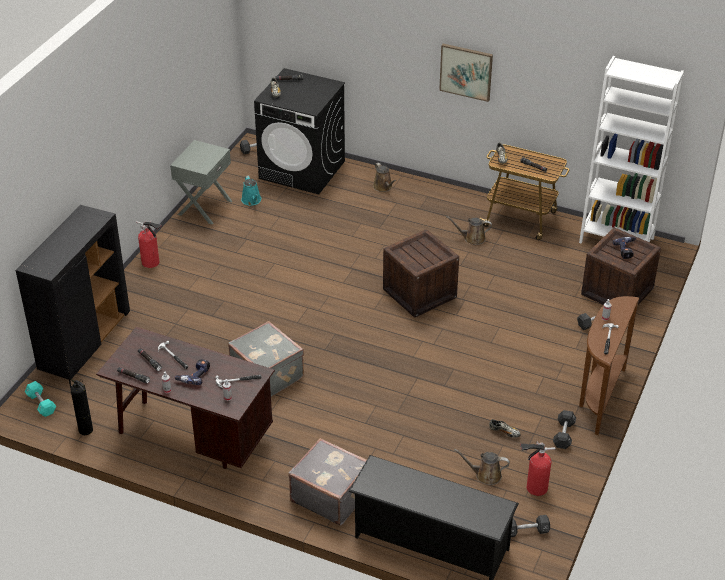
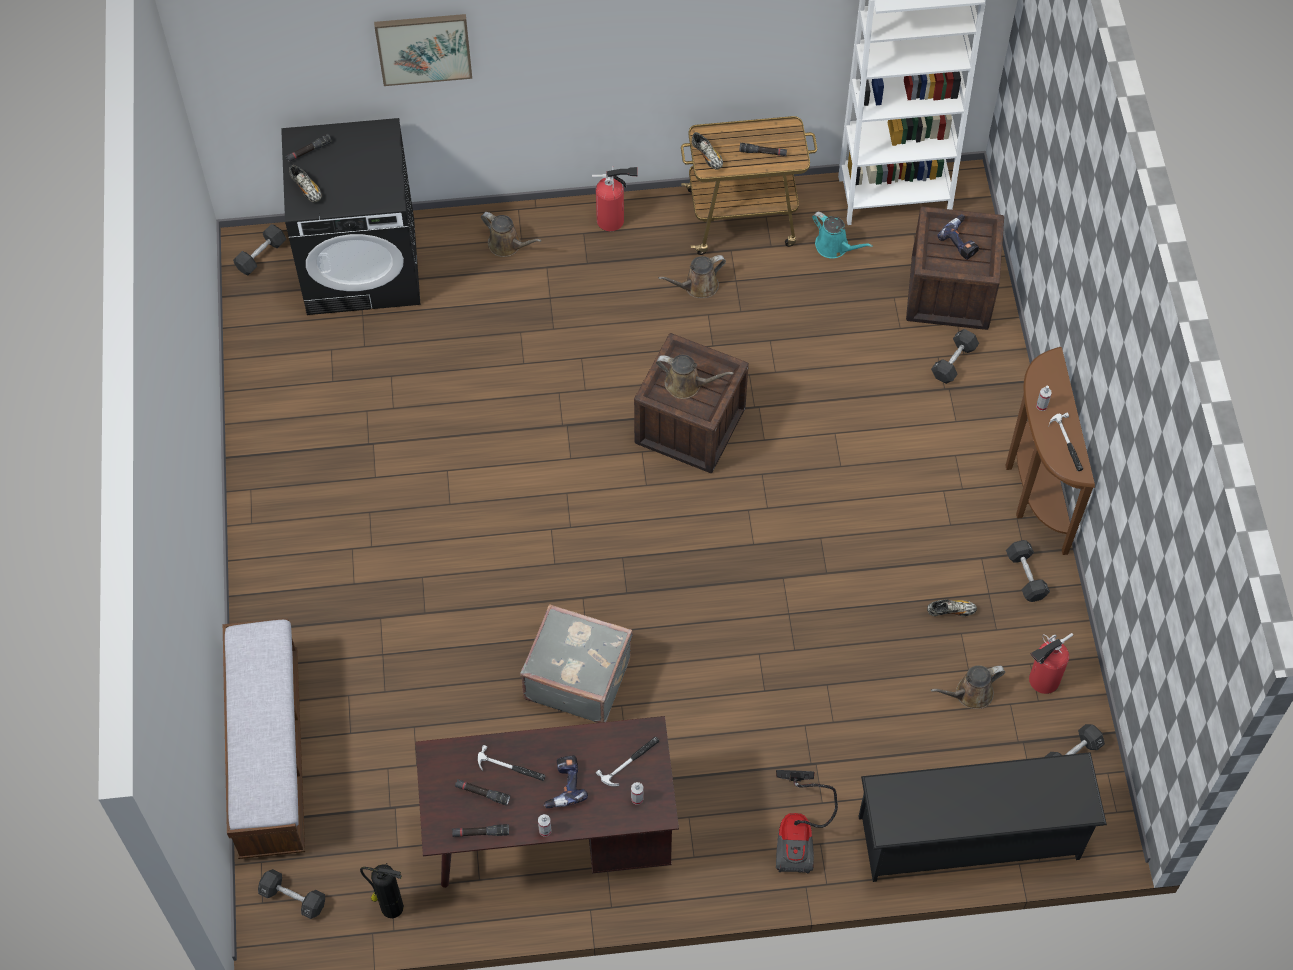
camera: 30 degrees left, 20 degrees up
black cabinet [16,205,130,380] -> bench [223,618,305,859]
turquoise dumbbell [25,381,56,417] -> black dumbbell [258,869,325,919]
fire extinguisher [136,221,162,268] -> fire extinguisher moved to [592,166,638,231]
grey nightstand [170,140,232,224] -> none
turquoise watering can [241,175,261,206] -> turquoise watering can moved to [812,212,873,258]
grey suitcase [288,438,367,526] -> vacuum cleaner [776,770,838,874]
picture [439,44,493,102] -> picture moved to [374,14,472,86]
none -> brown watering can [656,355,734,399]

